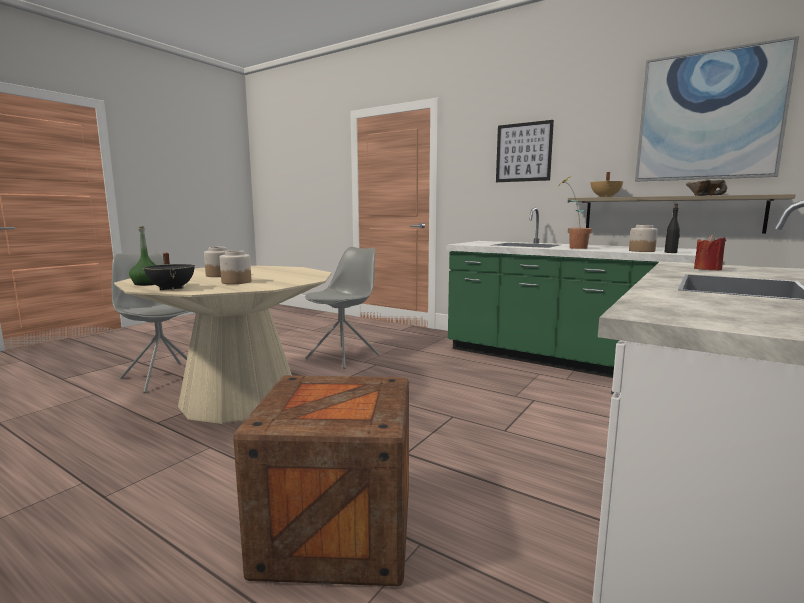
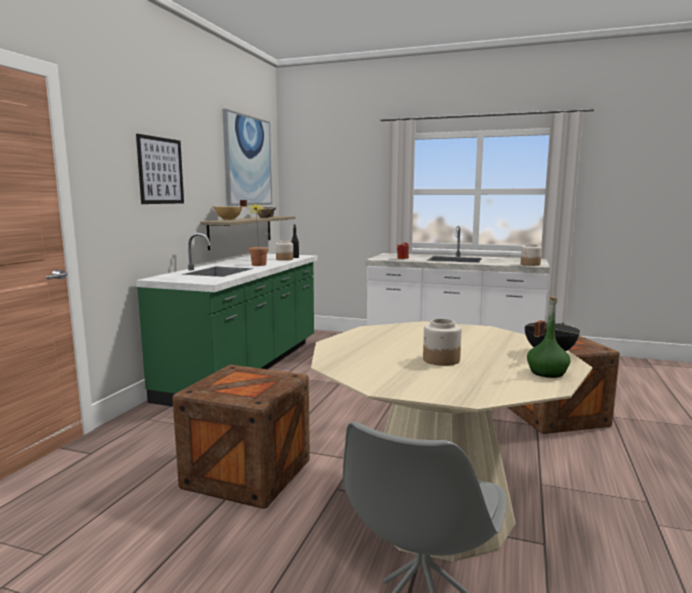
camera: 105 degrees left, 0 degrees up
jar [220,250,251,284] -> jar moved to [521,244,542,266]
grey chair [305,247,379,369] -> crate [172,365,310,509]

